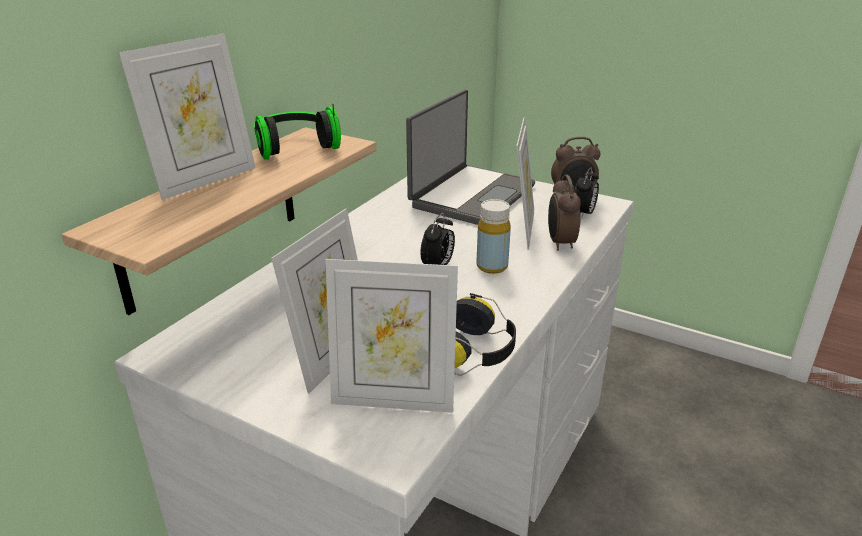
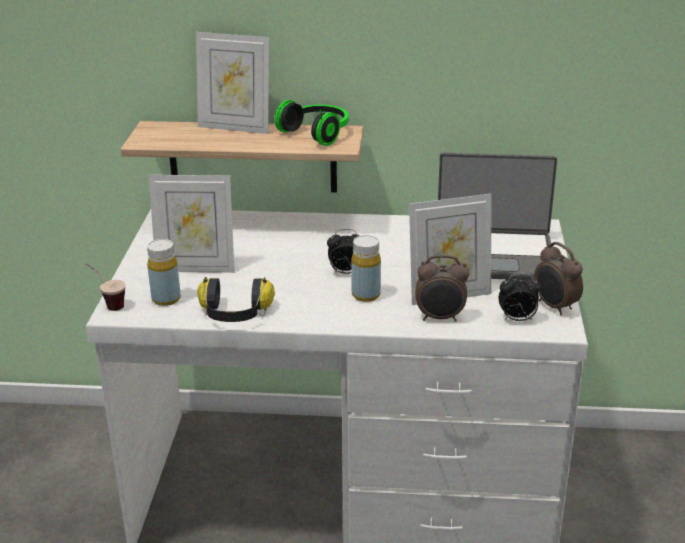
camera: 65 degrees right, 0 degrees up
picture frame [325,259,458,413] -> yellow bottle [147,239,181,306]
alarm clock [548,175,581,251] -> alarm clock turned 150 degrees counterclockwise [415,255,469,322]
none -> cup [85,263,125,311]

